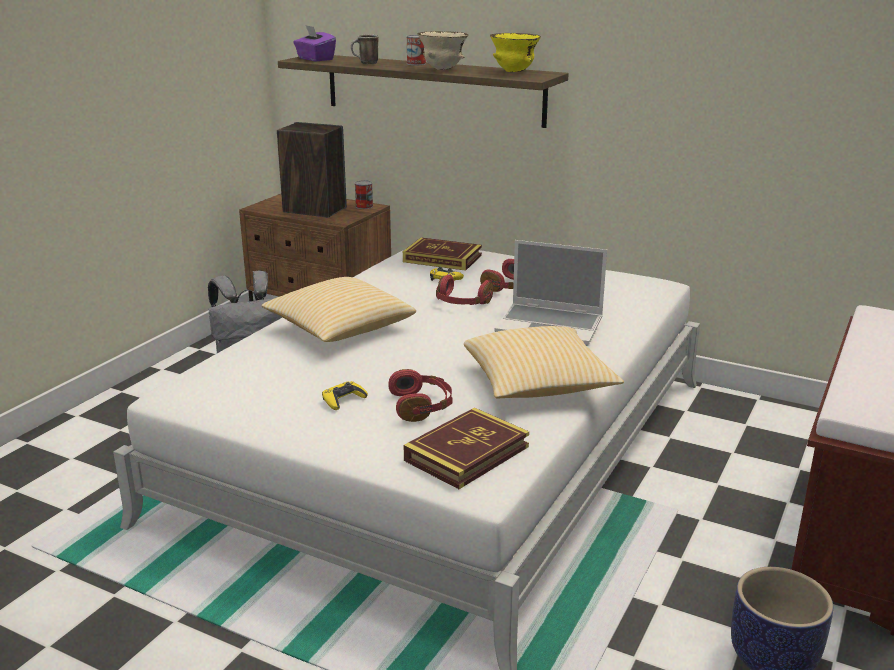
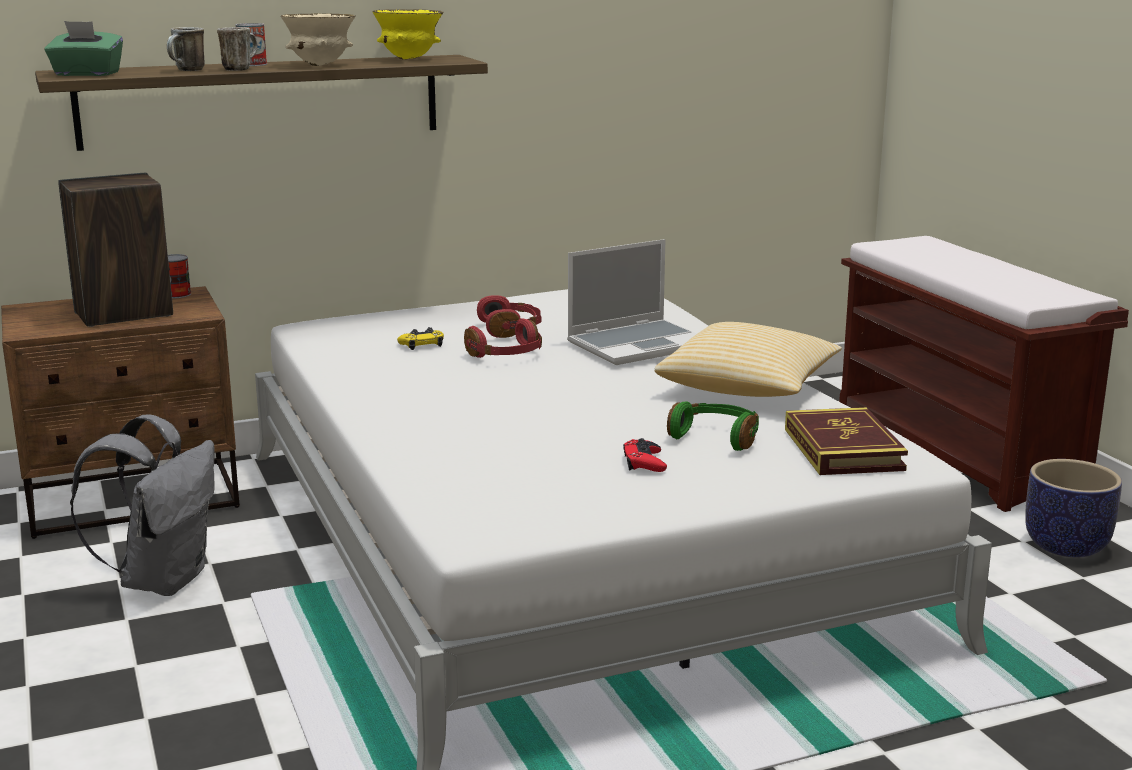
camera: 50 degrees left, 5 degrees down
pillow [262,277,416,342] -> none
purple tissue box [293,25,336,61] -> green tissue box [44,21,123,76]
yellow game controller [322,381,368,410] -> red game controller [623,438,667,472]
red headphones [388,369,453,422] -> green headphones [667,401,759,451]
book [403,238,482,271] -> none
none -> mug [217,27,258,71]

